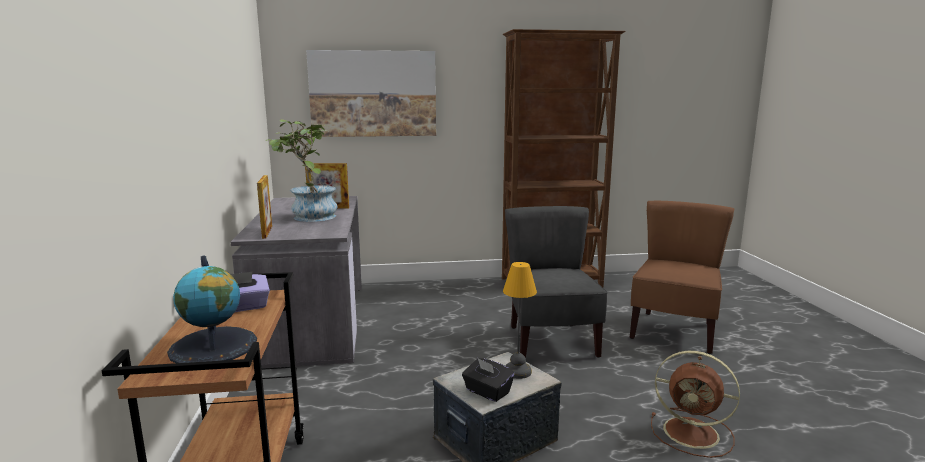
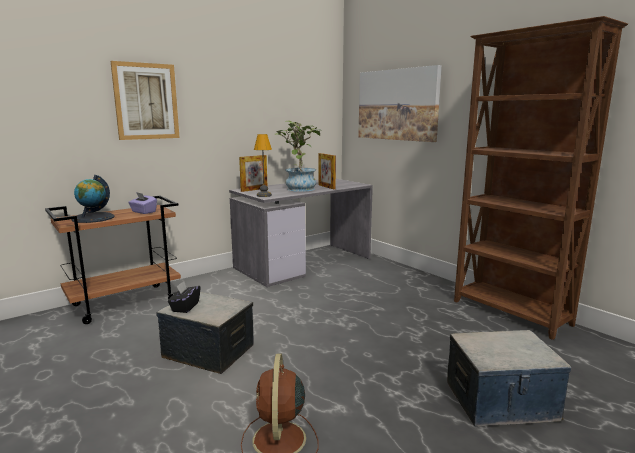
camera: 60 degrees right, 0 degrees up
table lamp [503,262,537,379] -> table lamp moved to [254,134,272,197]
grey chair [505,206,608,358] -> none
brown chair [630,201,734,354] -> storage box [447,330,572,426]
none -> picture [110,61,180,140]

